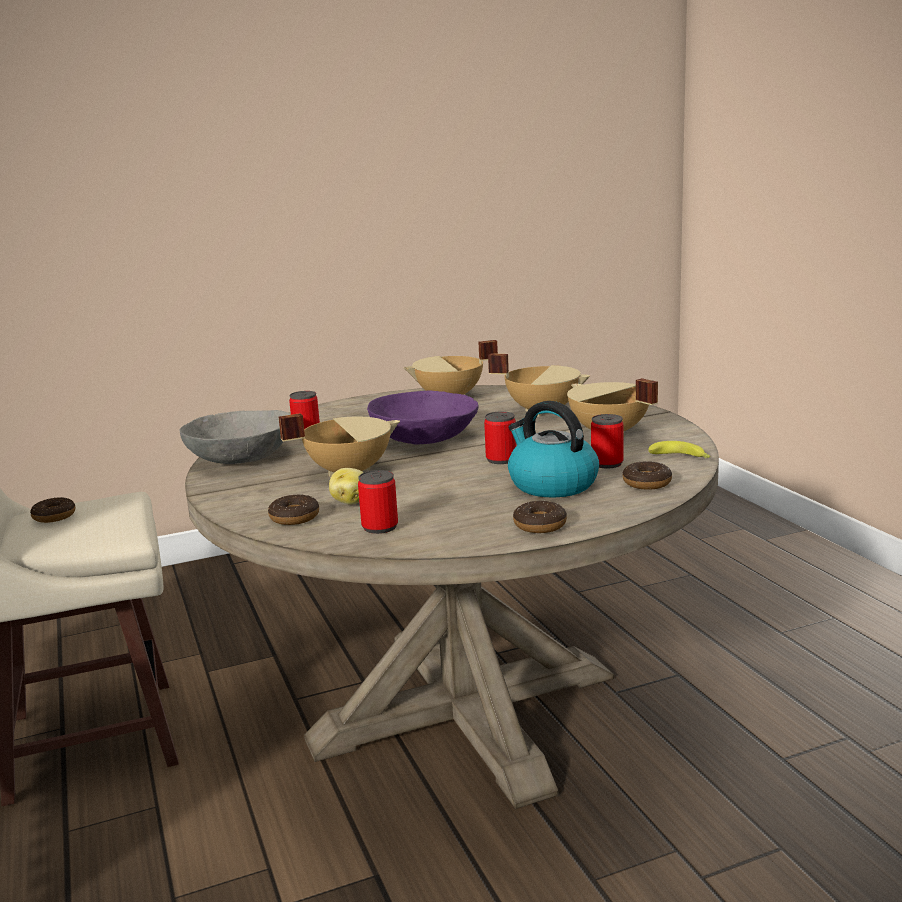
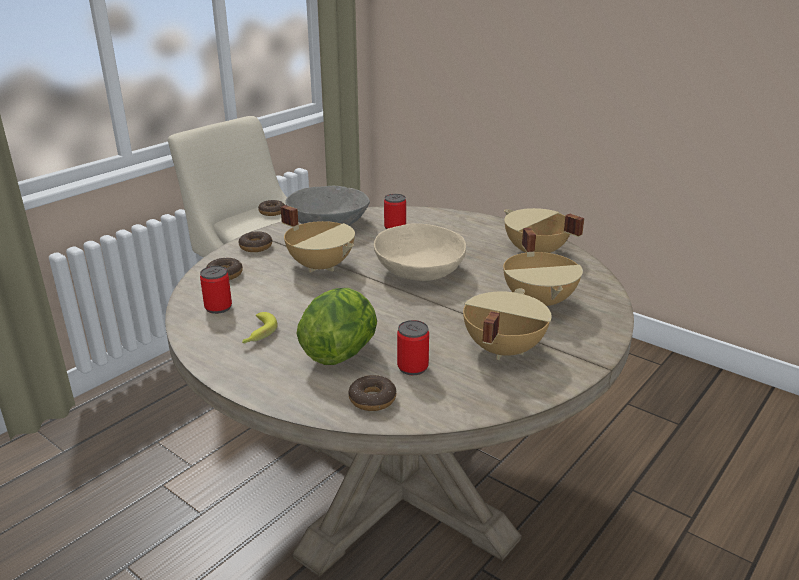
camera: 60 degrees right, 10 degrees up
potato [329,468,364,504] -> none
purple bowl [367,391,478,445] -> beige bowl [374,223,466,281]
can [484,411,517,464] -> none
kettle [508,401,599,498] -> lettuce [296,288,377,365]
donut [513,501,567,533] -> donut moved to [239,231,272,252]
banana [648,441,710,458] -> banana moved to [242,312,278,344]

